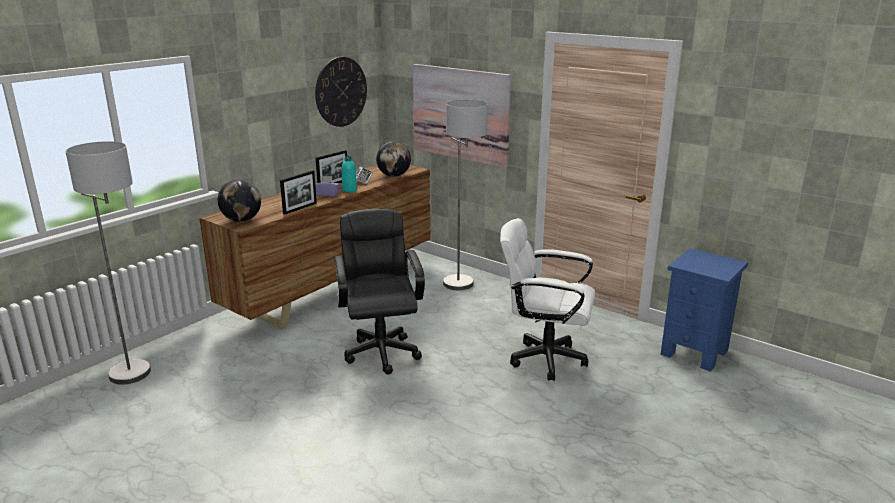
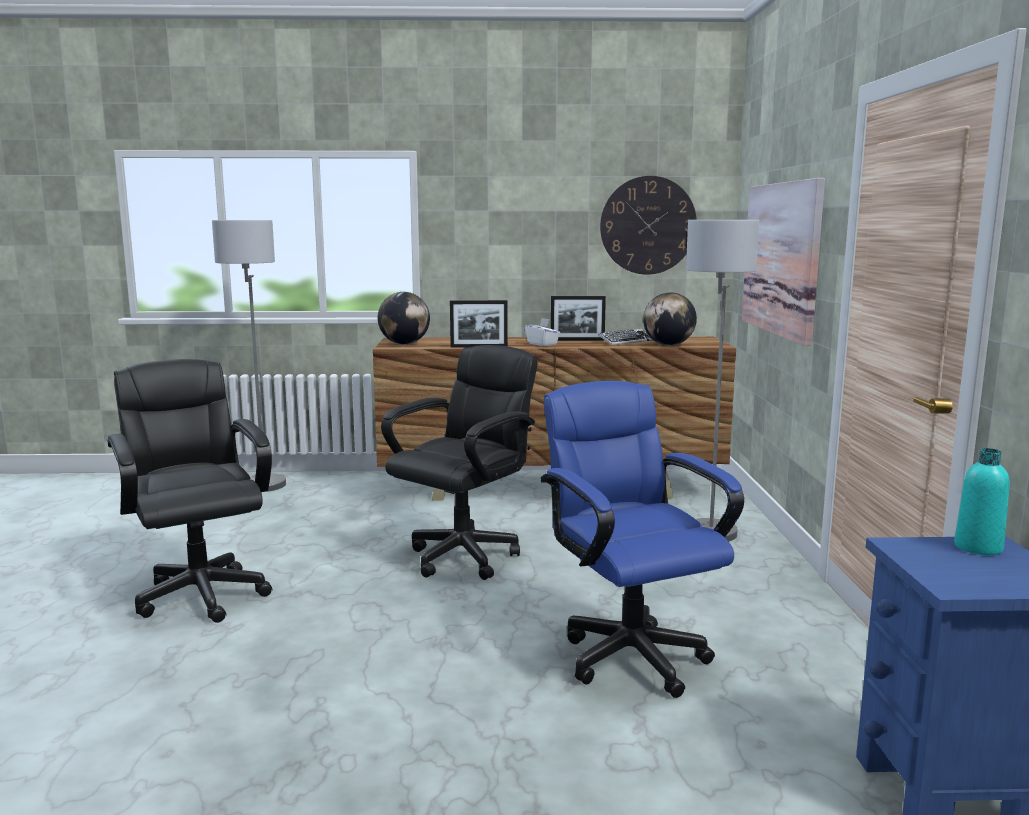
camera: 50 degrees right, 10 degrees down
purple tissue box [315,176,341,197] -> white tissue box [525,318,560,346]
turquoise bottle [342,156,357,192] -> turquoise bottle moved to [954,448,1010,555]
white office chair [500,218,595,381] -> blue office chair [540,381,744,698]
none -> black office chair [108,359,273,623]

